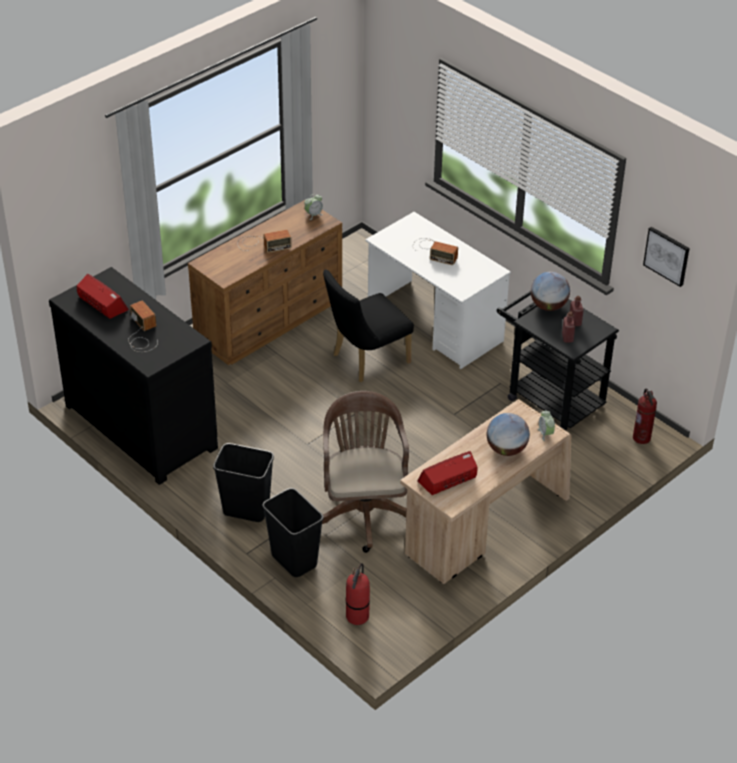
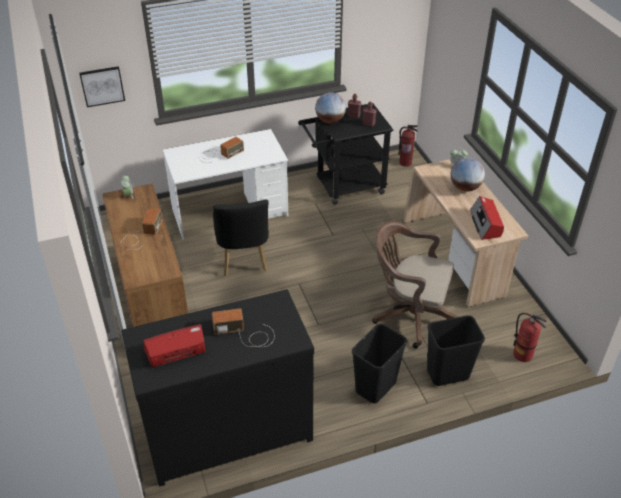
camera: 65 degrees left, 0 degrees up
picture [643,227,690,287] -> picture moved to [79,66,125,107]

